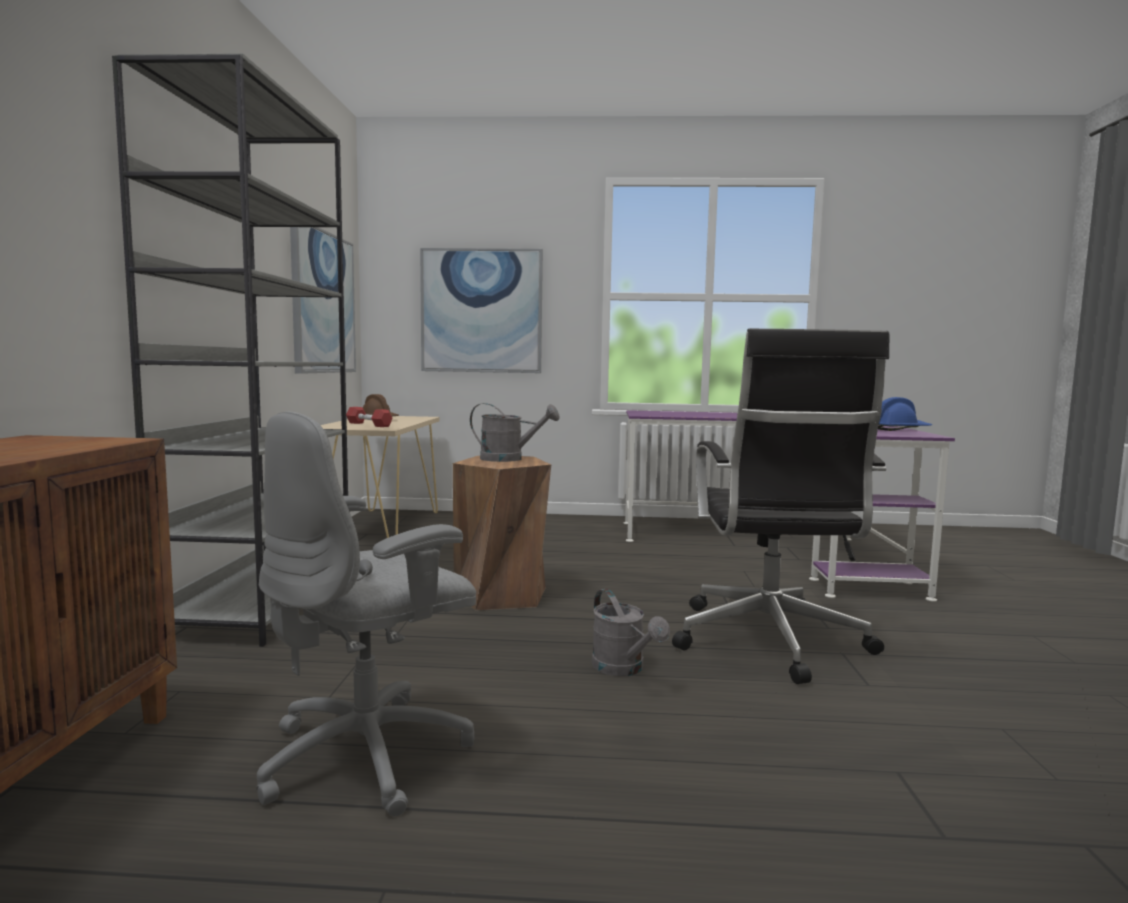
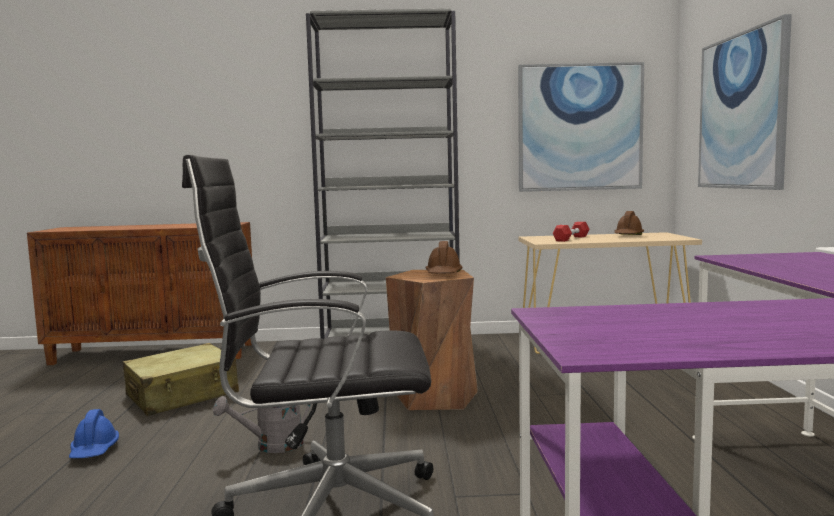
camera: 85 degrees right, 0 degrees up
grey office chair [256,411,476,816] -> beige suitcase [123,343,239,416]
grey watering can [470,403,559,462] -> brown hard hat [425,241,463,274]
blue hard hat [878,397,932,431] -> blue hard hat moved to [69,409,119,458]

